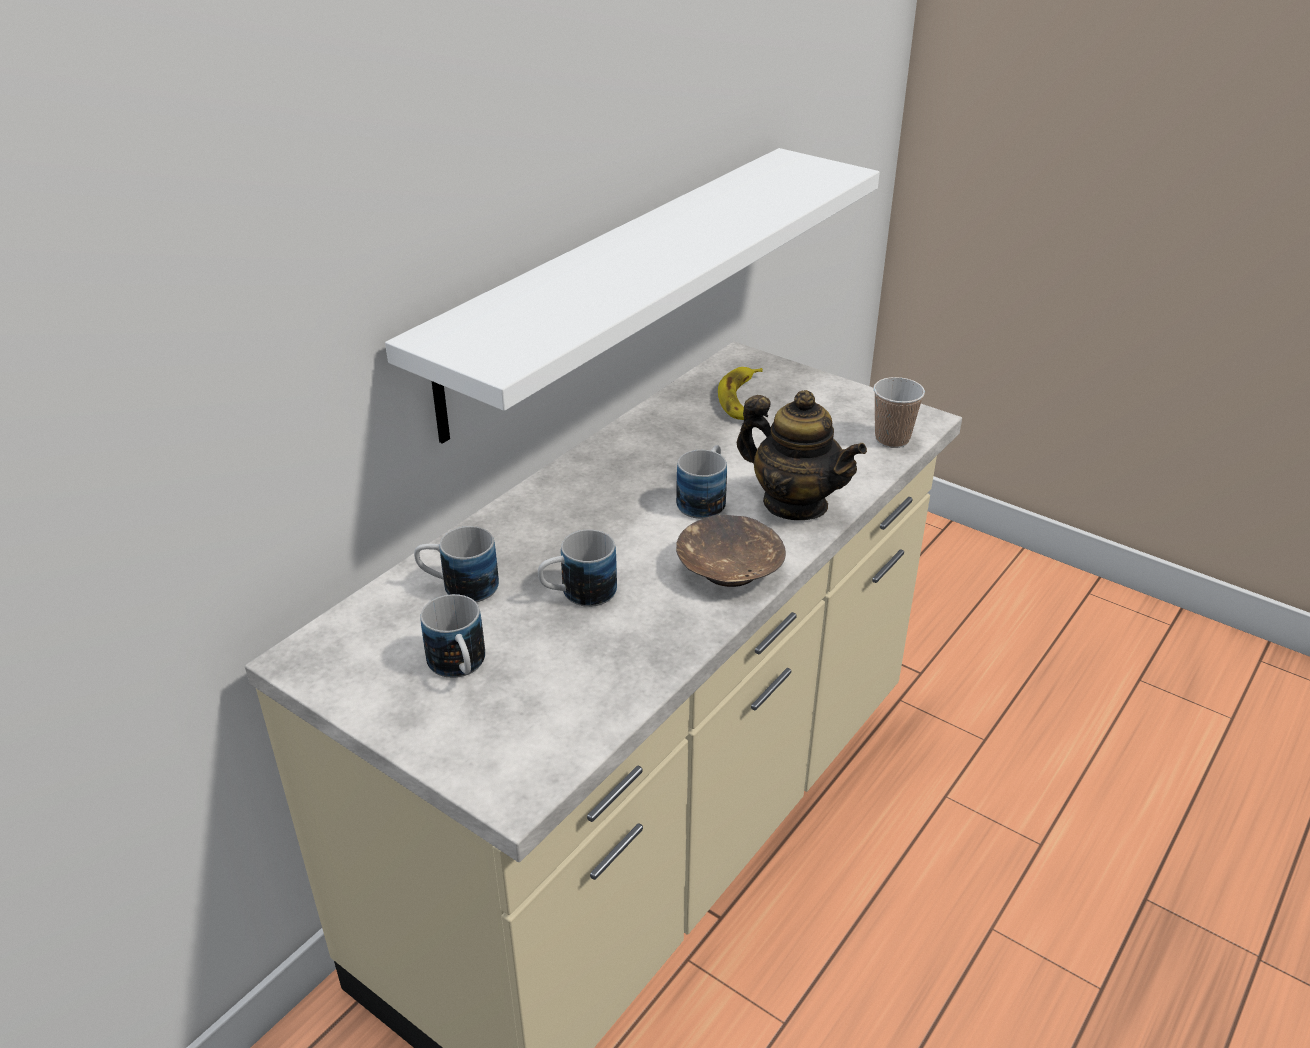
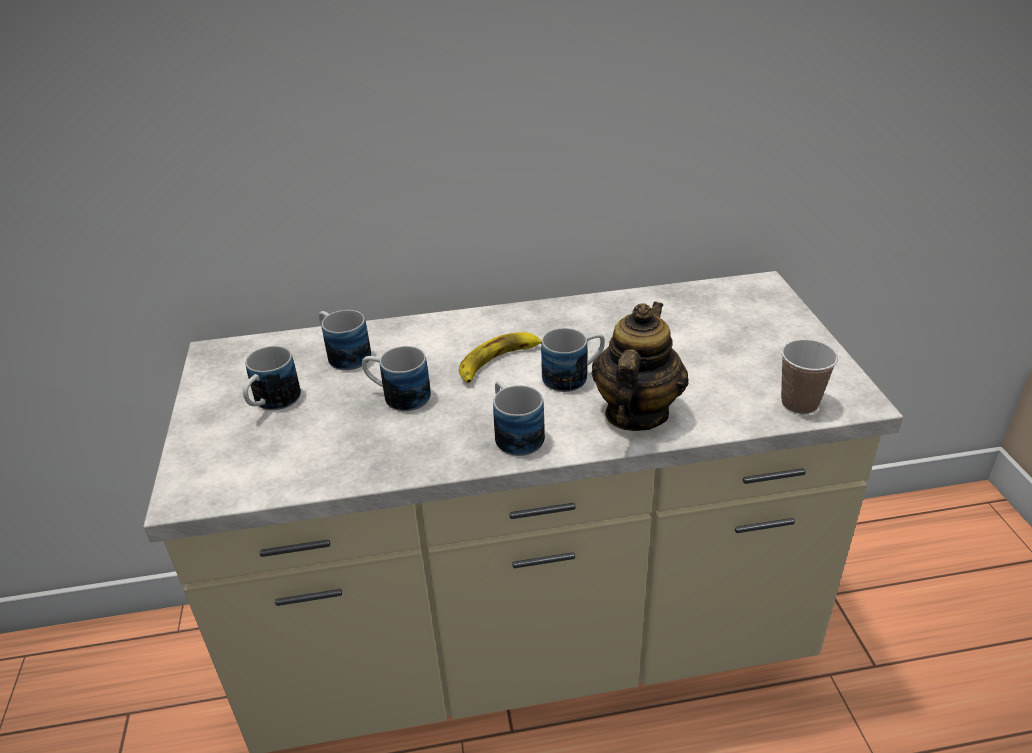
camera: 45 degrees right, 0 degrees up
white shelf [385,148,880,444] -> none
brown bowl [676,515,786,587] -> mug [493,381,545,456]
banana [718,367,763,420] -> banana moved to [459,332,542,383]
teapot [737,390,867,520] -> teapot turned 150 degrees counterclockwise [592,301,689,431]

